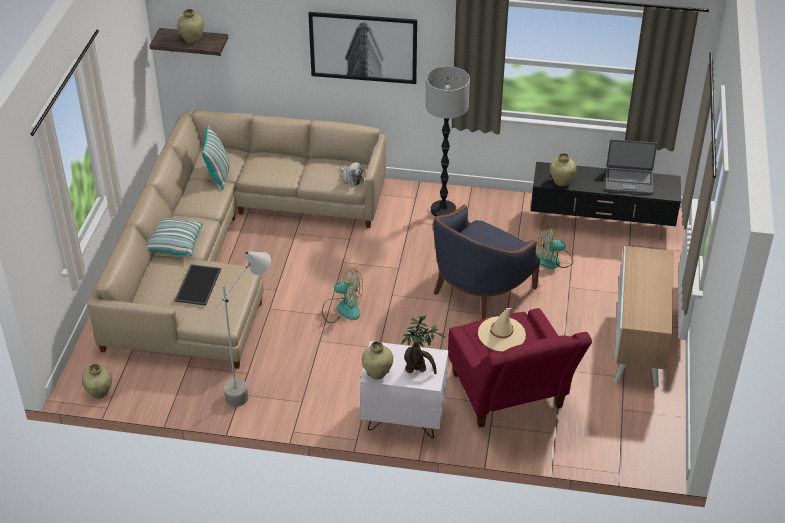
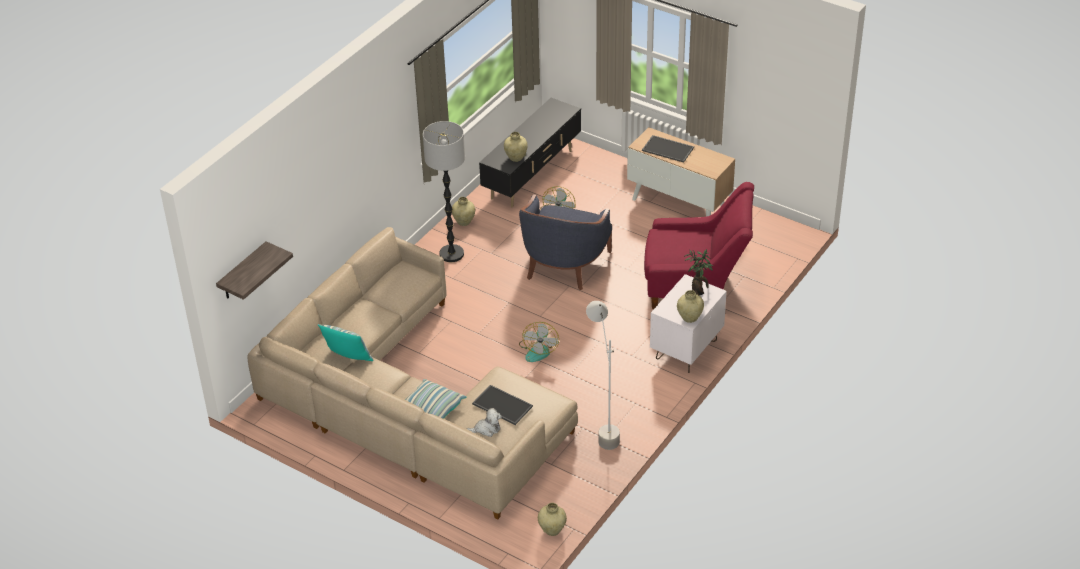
camera: 65 degrees left, 0 degrees up
beige vase [177,9,204,44] -> beige vase moved to [452,197,475,226]
picture [308,12,417,84] -> none
fan [322,268,363,323] -> fan turned 150 degrees clockwise [519,322,559,362]
plush toy [340,162,364,186] -> plush toy moved to [467,408,502,437]
blue armchair [433,205,540,319] -> blue armchair turned 45 degrees clockwise [519,194,612,290]
beige hat [478,308,526,351] -> none
laptop [606,139,657,194] -> none
none -> tray [642,135,694,163]

